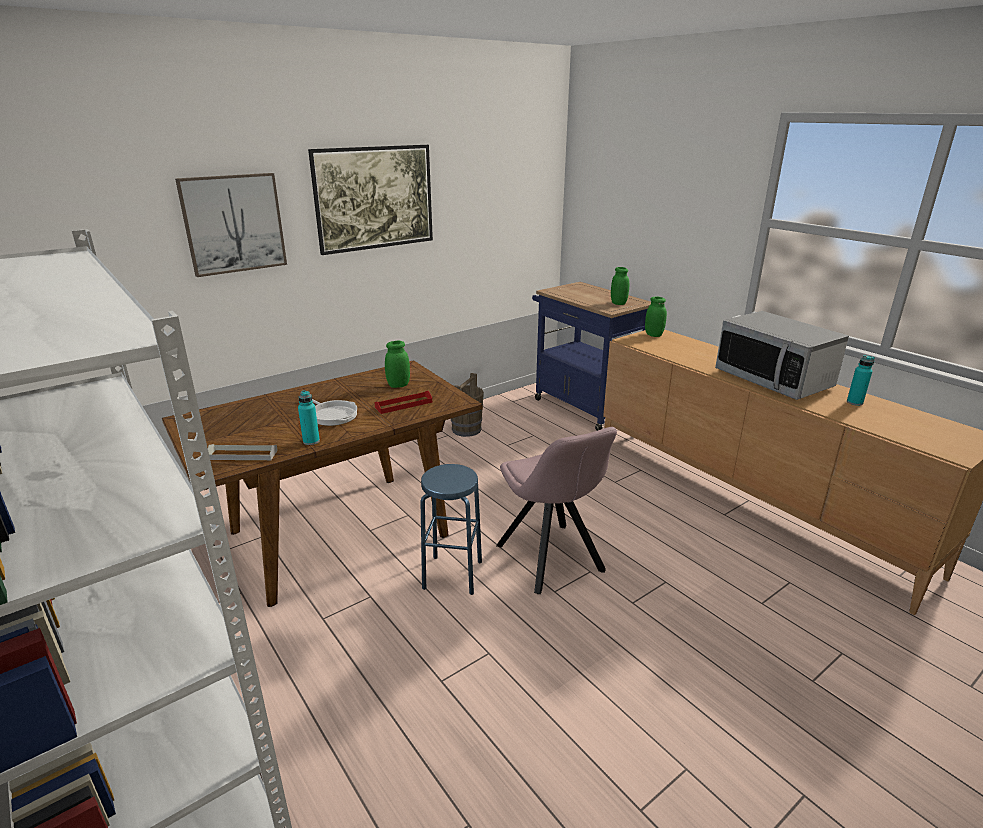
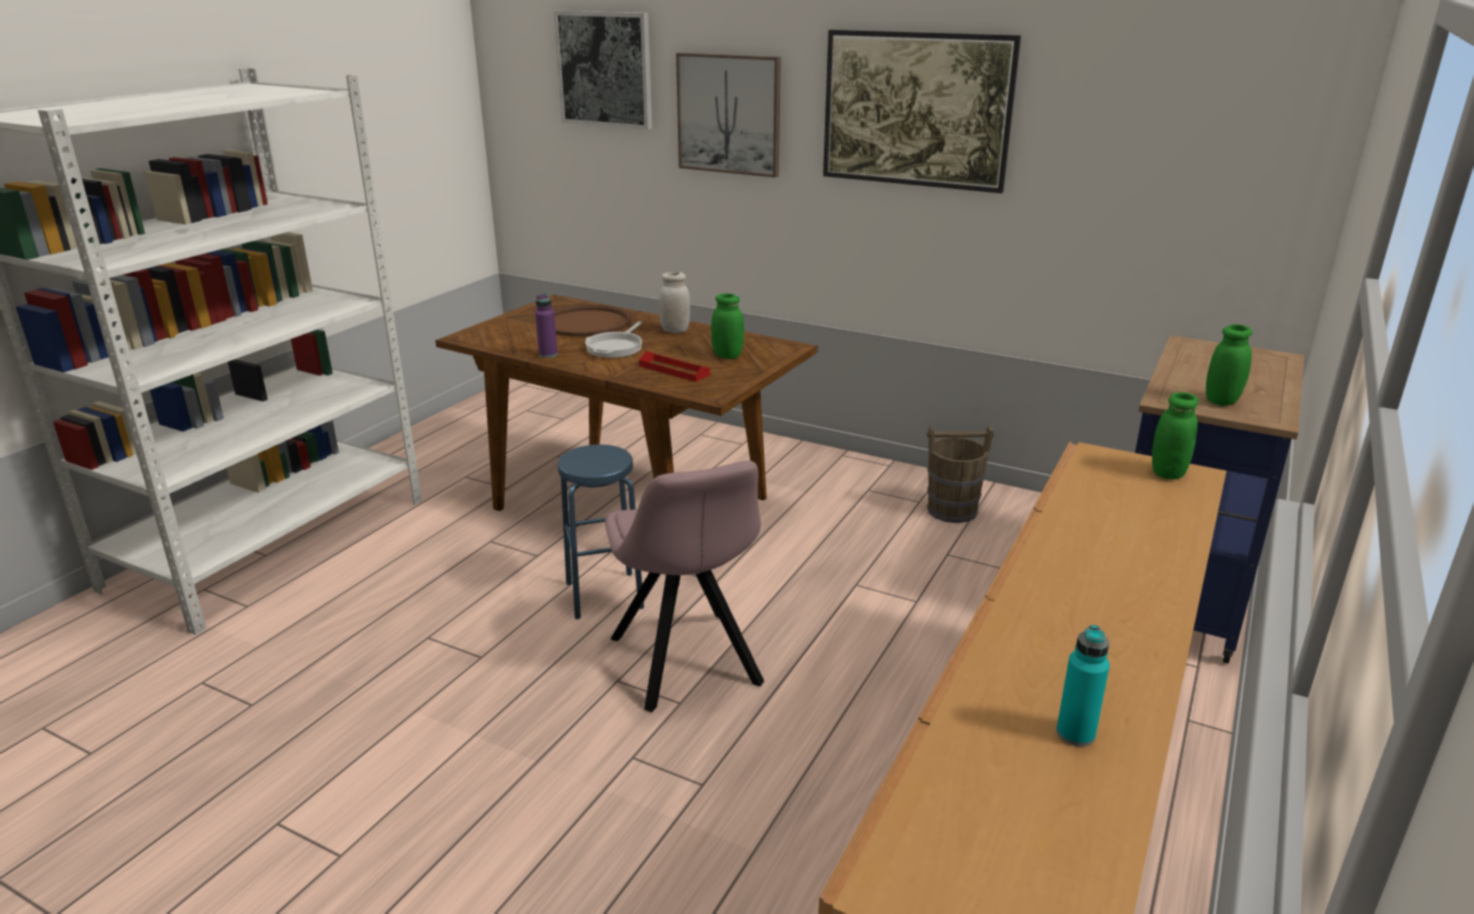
camera: 65 degrees right, 0 degrees up
grey tray [208,444,278,460] -> none
turquoise bottle [298,390,320,445] -> purple bottle [535,294,558,358]
pink chair [496,427,617,594] -> pink chair turned 60 degrees counterclockwise [605,461,764,712]
microwave [715,311,849,400] -> none
none -> picture [553,11,652,129]
none -> brown tray [553,304,632,336]
none -> white jar [659,272,690,333]

